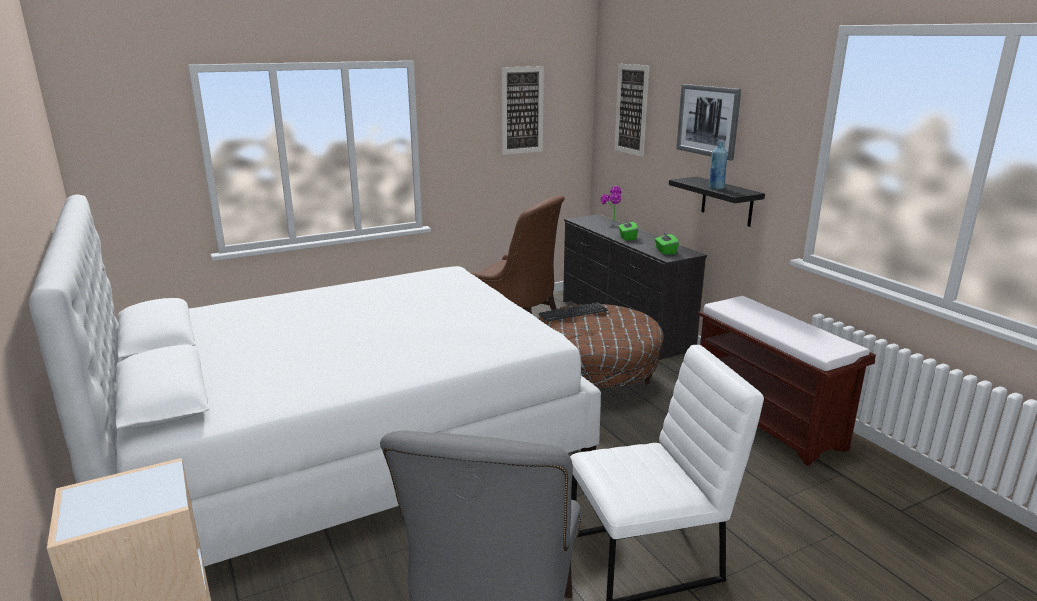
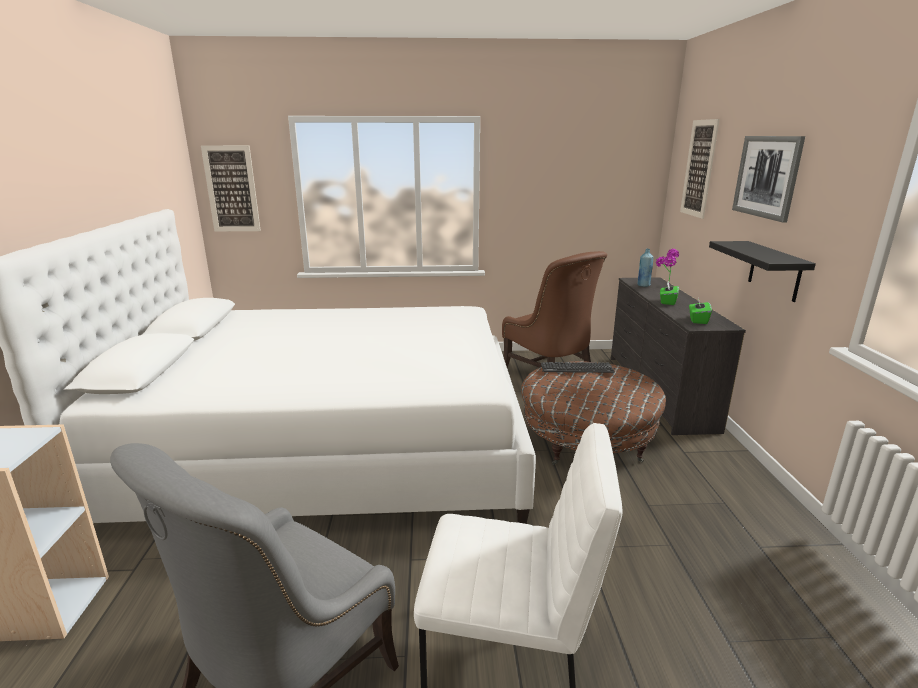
camera: 25 degrees right, 0 degrees up
picture [501,66,544,155] -> picture moved to [201,145,261,232]
brown bench [698,296,876,466] -> none
blue bottle [709,142,728,189] -> blue bottle moved to [637,249,654,287]

